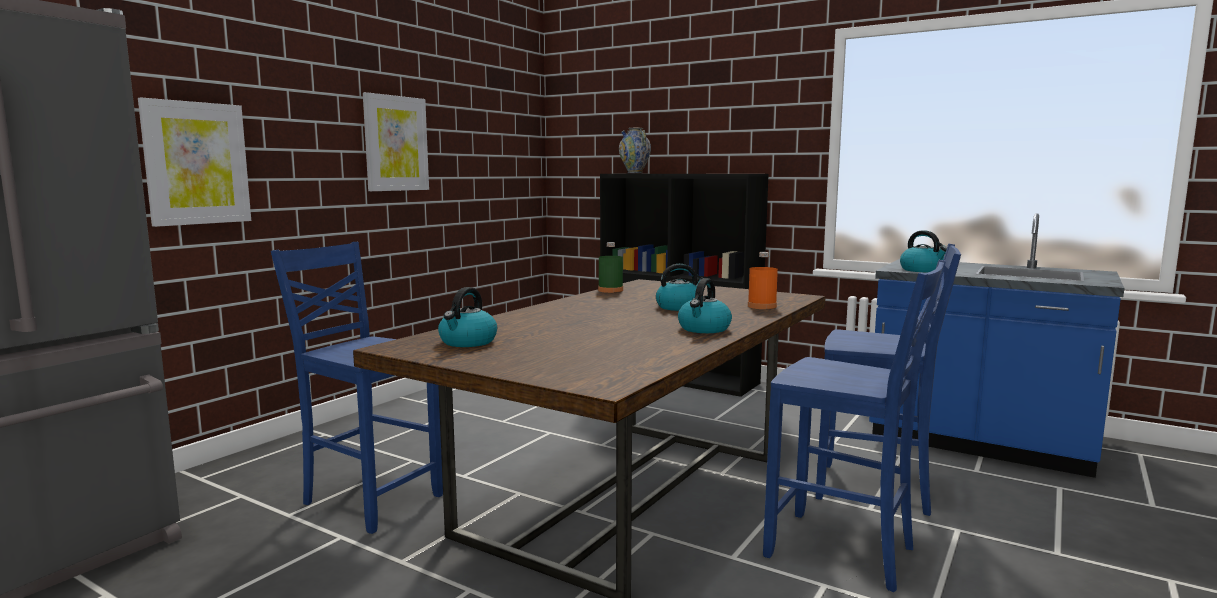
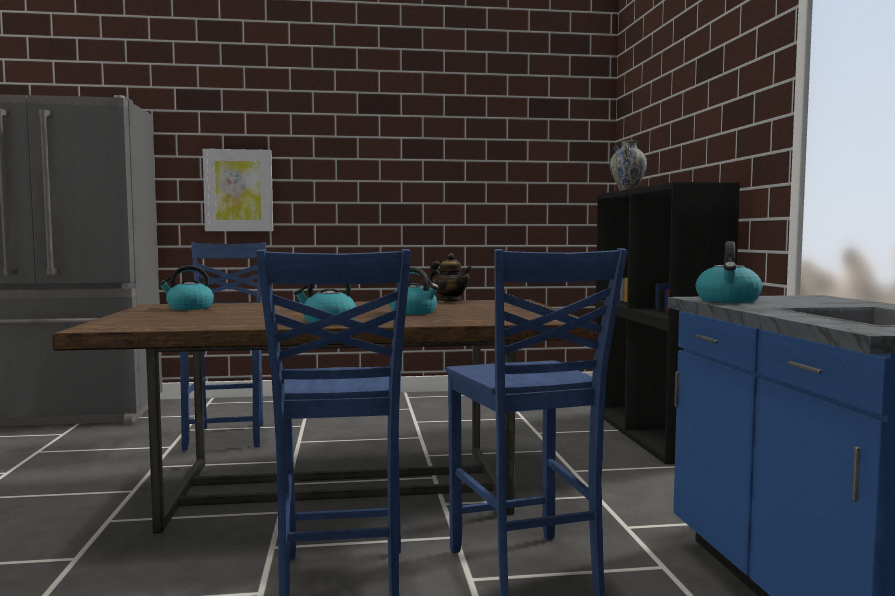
camera: 50 degrees right, 5 degrees down
picture [363,92,429,191] -> none
green bottle [598,242,623,293] -> teapot [430,253,472,302]
orange bottle [748,252,778,309] -> none

